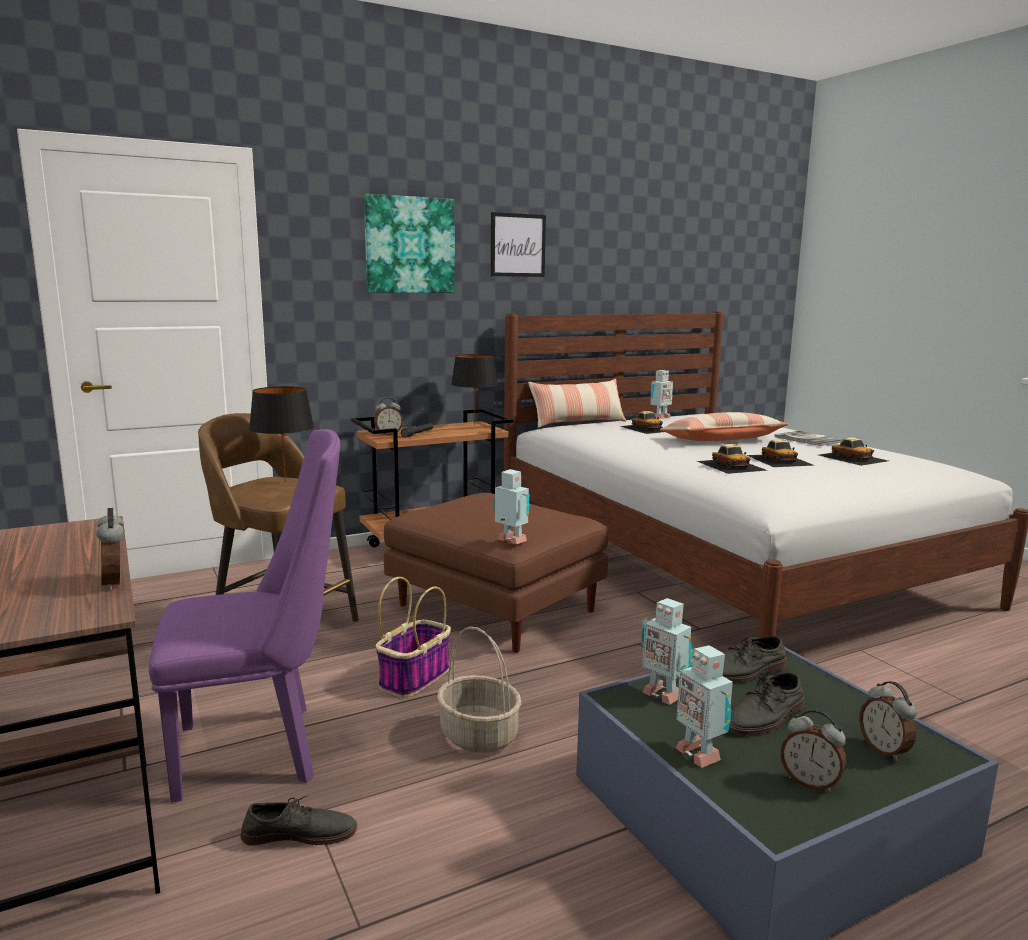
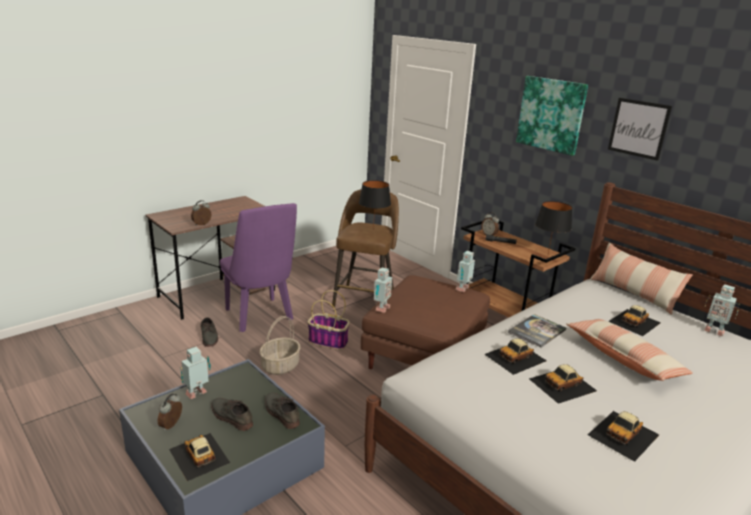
camera: 75 degrees right, 10 degrees up
toy robot [642,598,693,705] -> toy robot moved to [456,251,475,292]
book [774,431,843,446] -> book moved to [508,314,566,348]
alarm clock [859,681,917,761] -> toy car [169,433,230,481]

